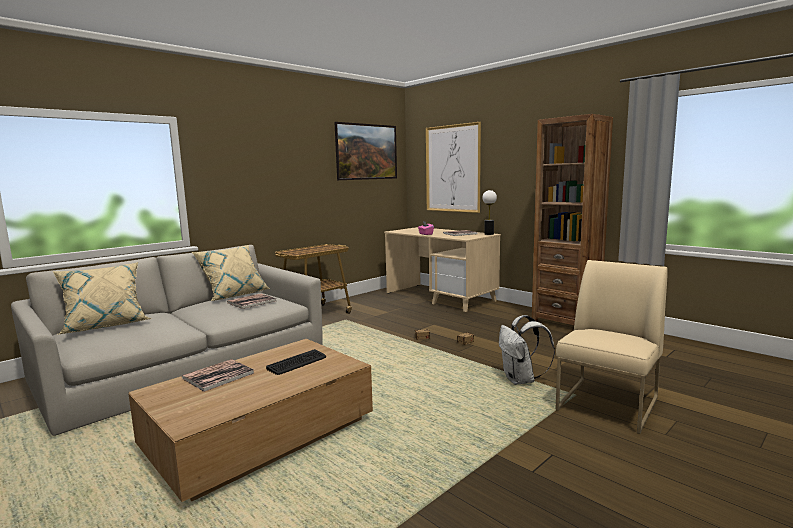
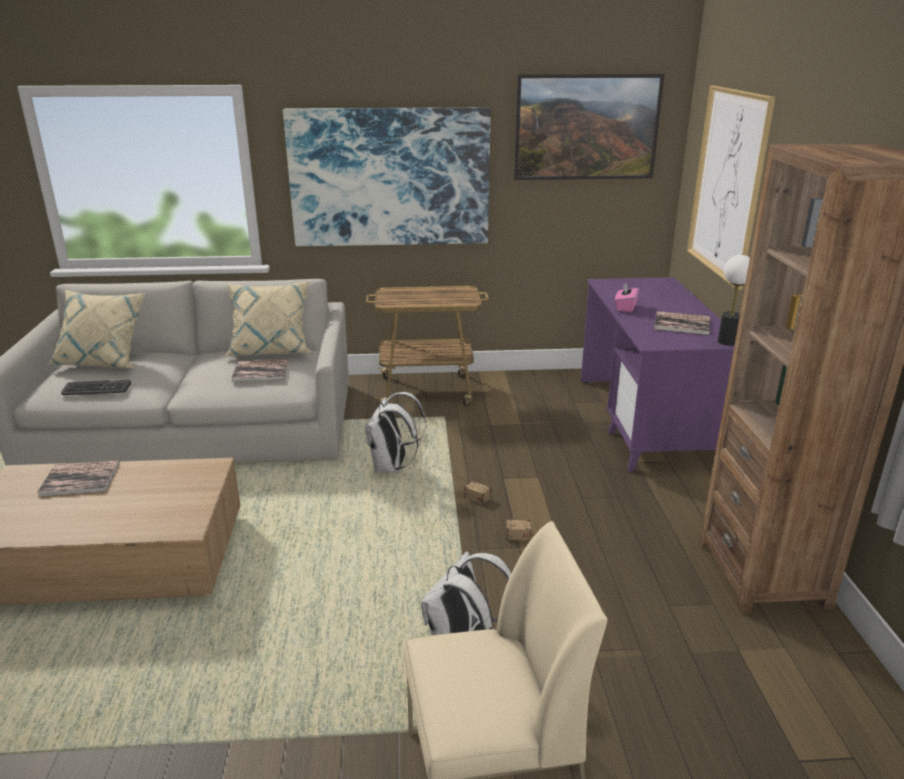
camera: 40 degrees right, 15 degrees up
keyboard [266,349,326,375] -> keyboard moved to [61,380,131,395]
beige desk [384,227,501,312] -> purple desk [581,277,734,472]
none -> picture [283,107,491,246]
none -> white backpack [365,392,426,473]

